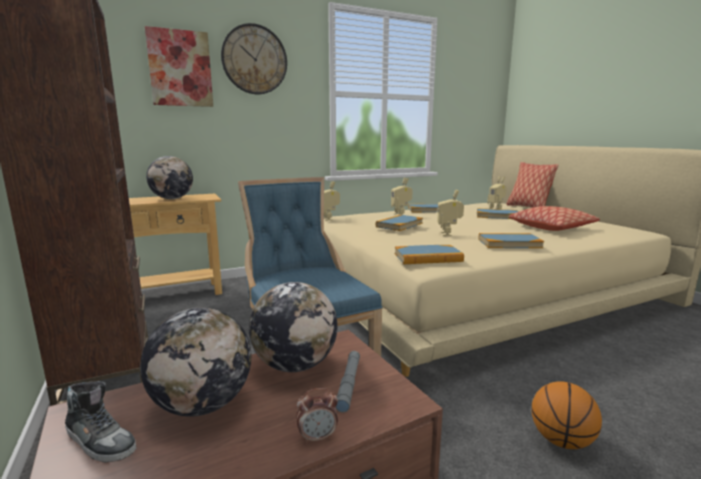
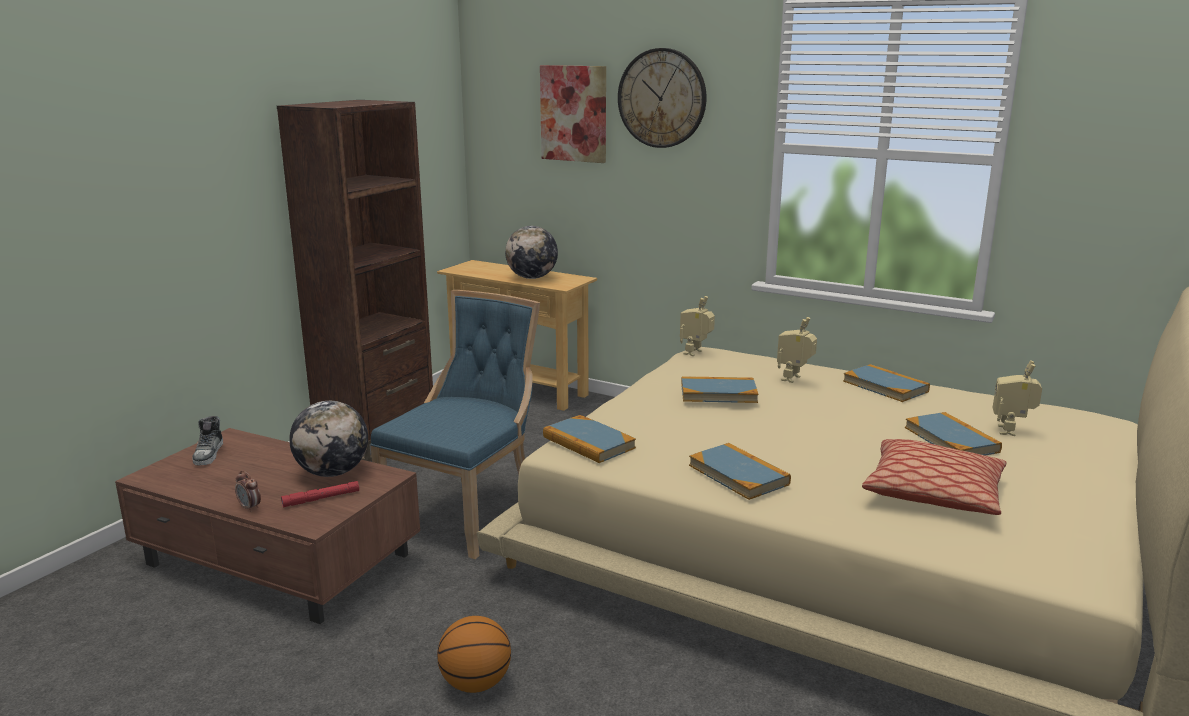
camera: 55 degrees right, 5 degrees up
globe [140,307,251,417] -> none
grey flashlight [335,351,360,412] -> red flashlight [281,481,359,508]
toy robot [437,190,464,236] -> none
pillow [506,162,559,207] -> none

